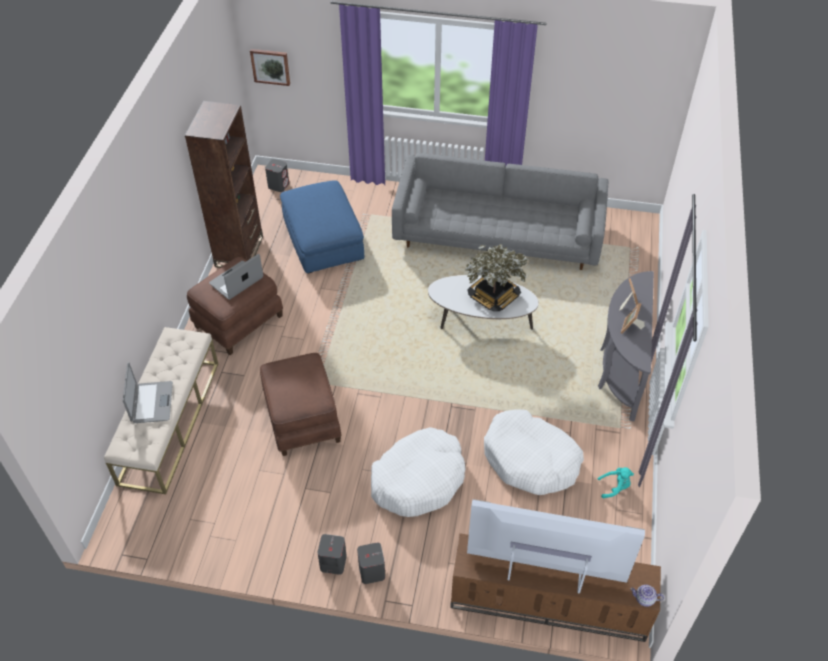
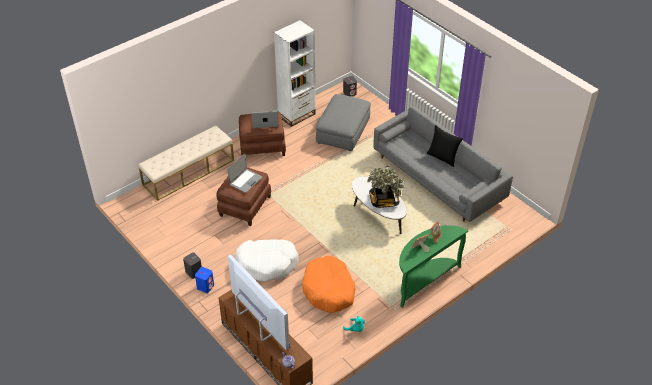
camera: 40 degrees right, 5 degrees down
laptop [123,362,173,423] -> laptop moved to [228,154,262,193]
brown bookcase [185,101,263,268] -> white bookcase [274,20,316,127]
picture [250,49,290,86] -> none
blue ottoman [280,180,364,273] -> grey ottoman [316,94,371,151]
grey speaker [357,543,385,584] -> blue speaker [195,267,214,293]
white dog bed [484,409,584,495] -> orange dog bed [302,256,356,313]
grey console table [598,271,654,421] -> green console table [399,225,468,308]
none -> black pillow [427,125,463,167]

